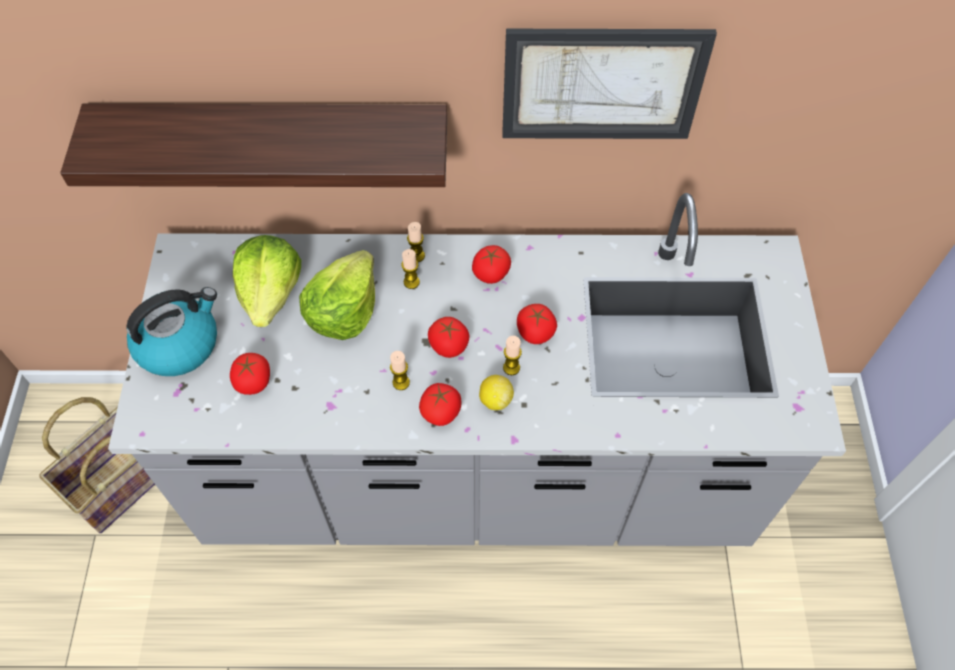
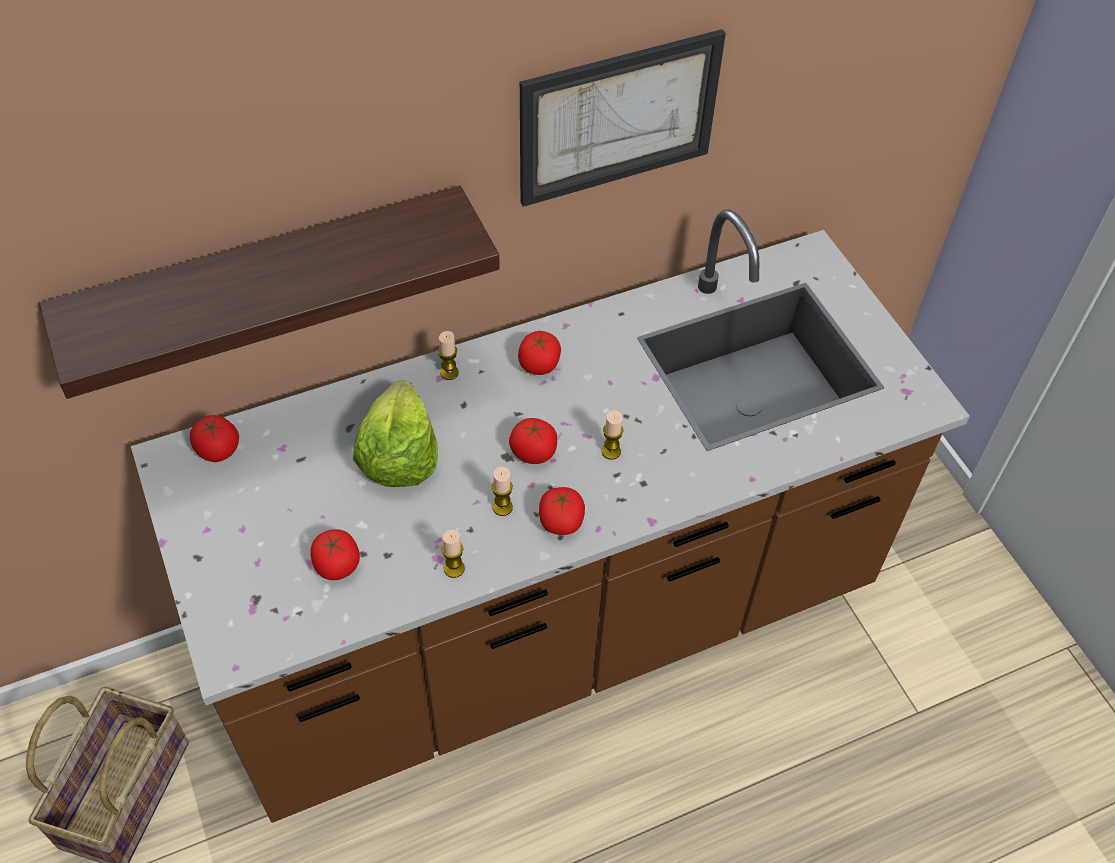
camera: 25 degrees left, 5 degrees down
grey counter [108,193,846,546] -> brown counter [131,210,970,823]
kettle [126,287,217,376] -> none
lettuce [233,235,301,327] -> none
candle [401,249,420,289] -> candle moved to [441,530,465,578]
lemon [479,375,514,410] -> none
tomato [517,304,557,344] -> tomato moved to [190,415,239,462]

